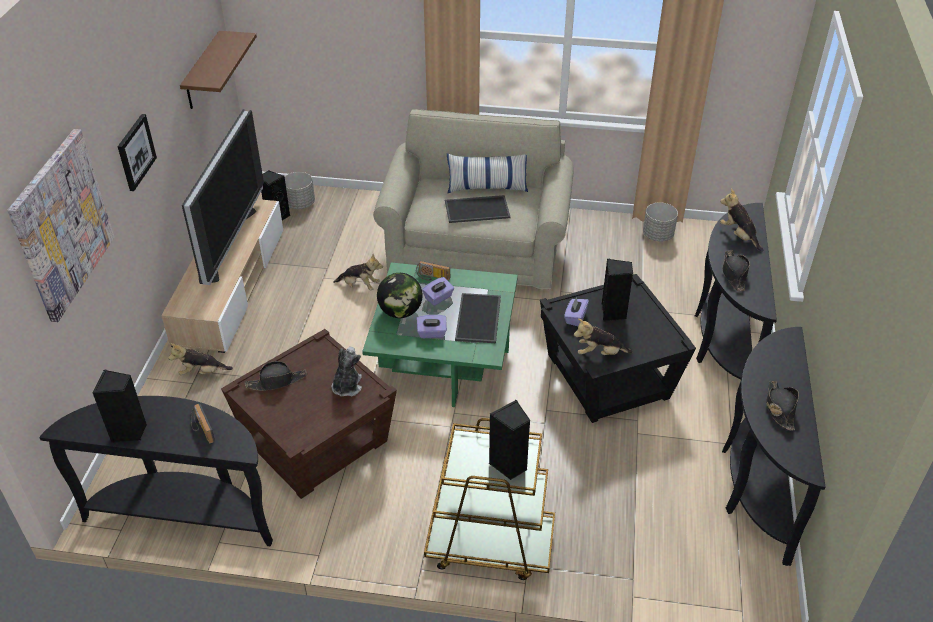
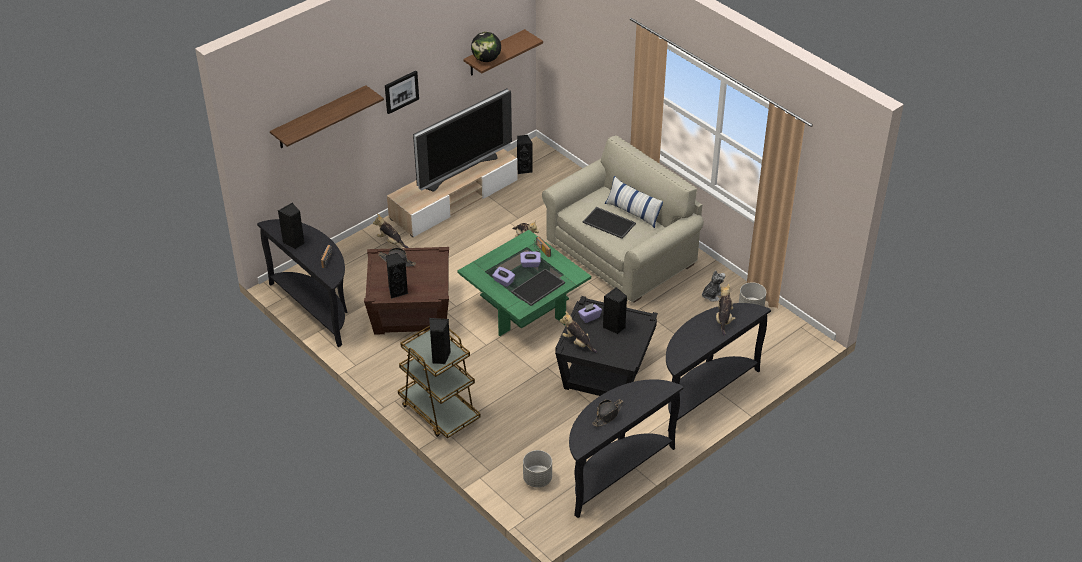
camera: 40 degrees right, 0 degrees up
picture [7,129,114,322] -> shelf [270,85,384,148]
grey planter [285,172,315,209] -> grey planter moved to [523,450,552,488]
plush toy [332,347,362,396] -> plush toy moved to [702,270,725,302]
globe [377,273,423,318] -> globe moved to [471,32,501,62]
black hat [722,250,750,292] -> none
none -> black speaker [386,253,408,299]

